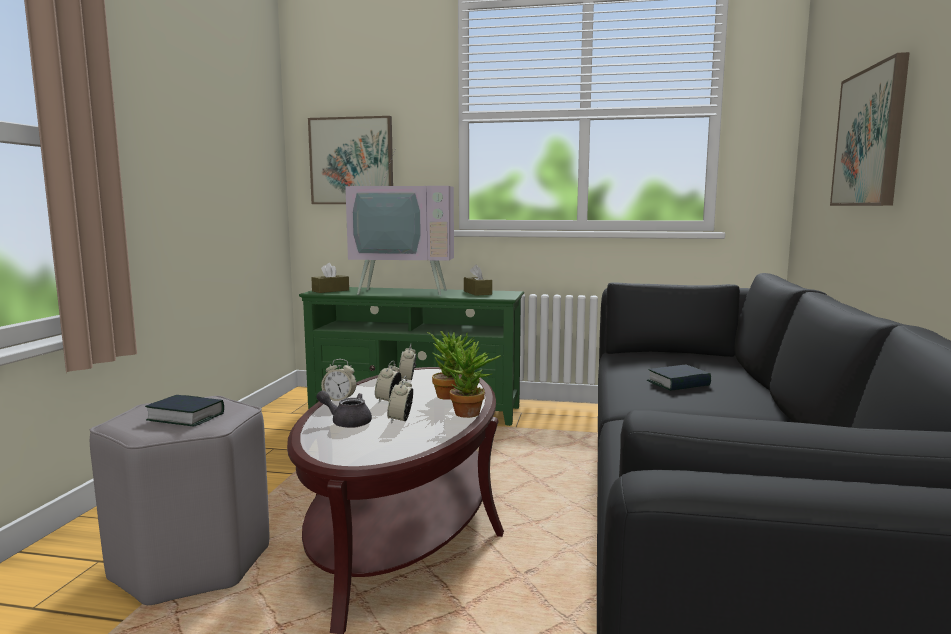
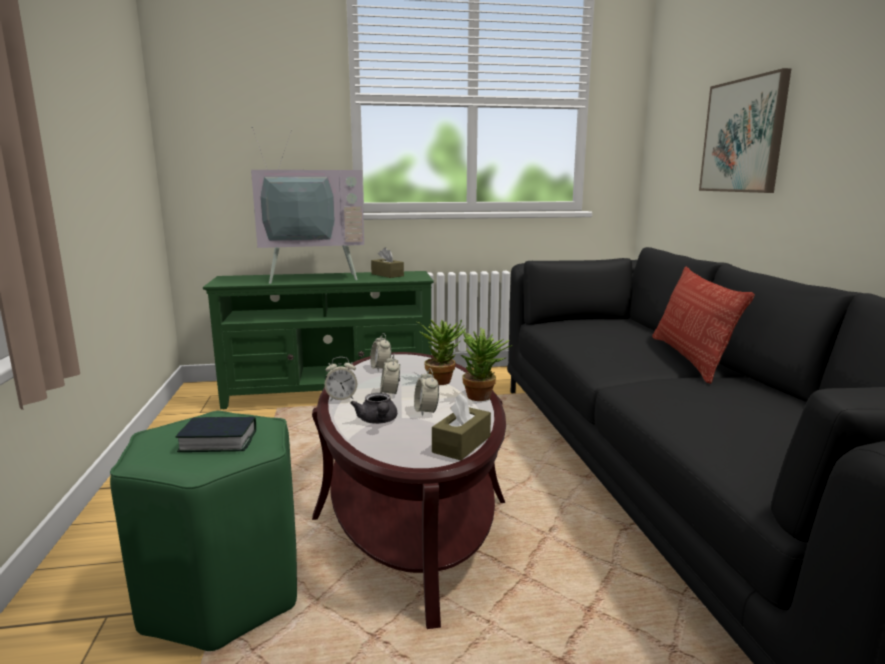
camera: 20 degrees left, 5 degrees up
grey stool [90,396,269,605] -> green stool [110,411,297,651]
picture [308,116,393,204] -> none
brown tissue box [311,263,349,293] -> brown tissue box moved to [432,393,491,460]
grey teapot [316,390,372,428] -> grey teapot turned 105 degrees counterclockwise [350,393,397,424]
book [647,365,711,391] -> none
none -> pillow [652,267,755,384]

